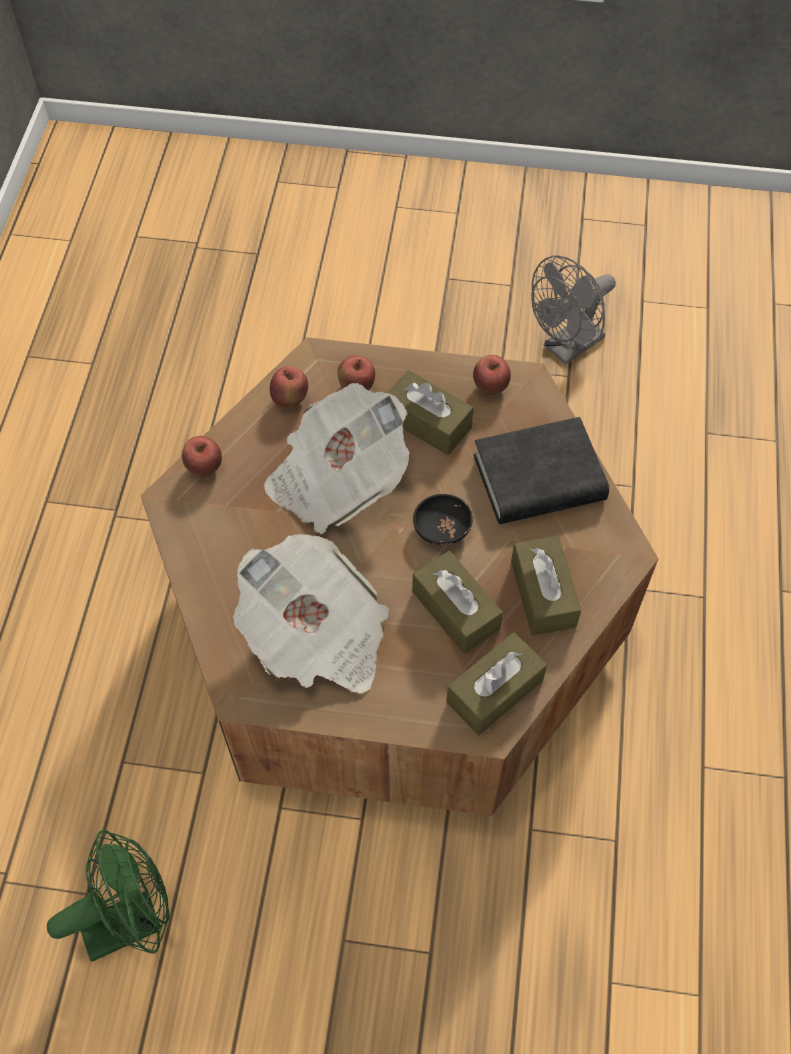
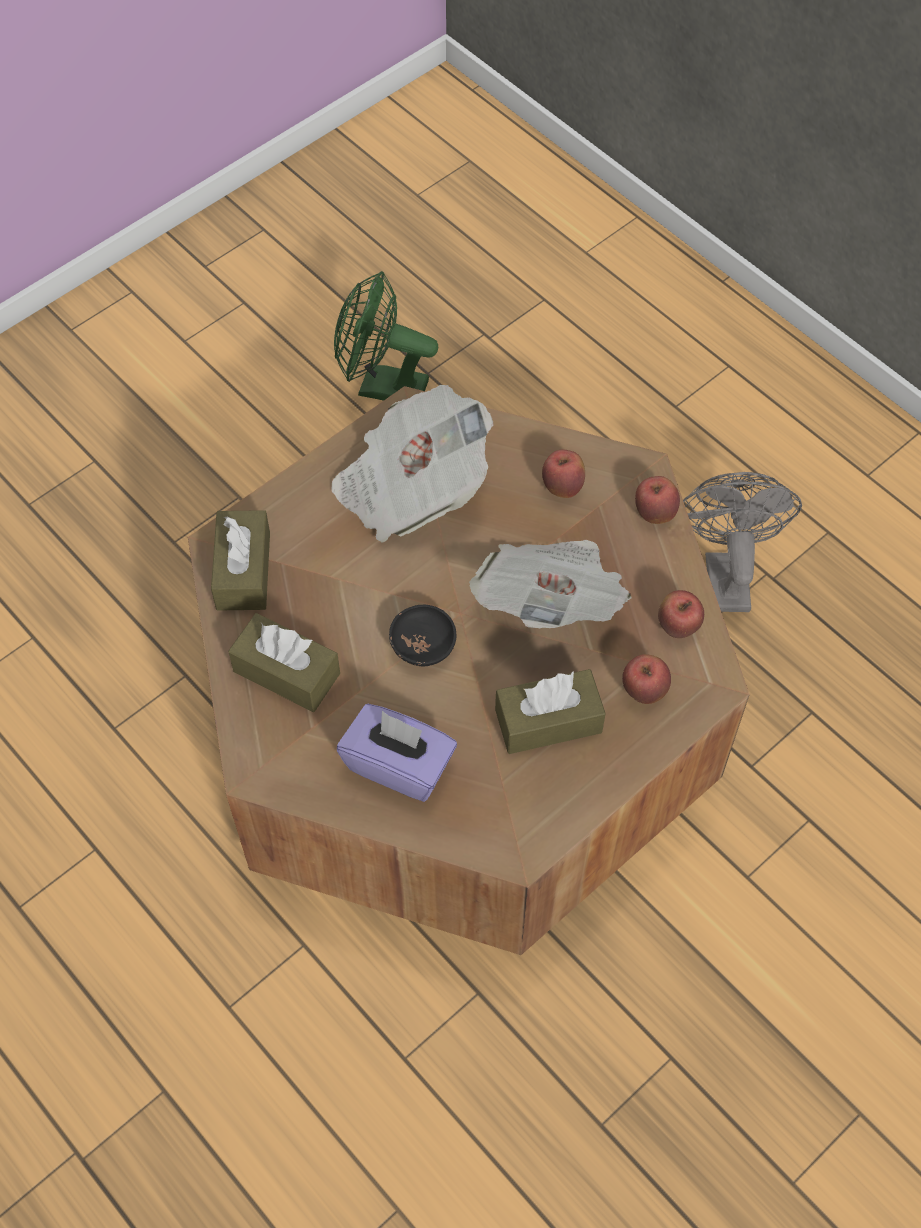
camera: 130 degrees right, 0 degrees up
green fan [47,830,170,962] -> green fan turned 90 degrees clockwise [334,271,438,401]
brown tissue box [412,551,503,654] -> none
apple [473,355,511,395] -> apple moved to [542,450,585,498]
black book [474,417,609,524] -> purple tissue box [337,704,457,802]
grey fan [531,256,616,365] -> grey fan moved to [683,472,802,612]

